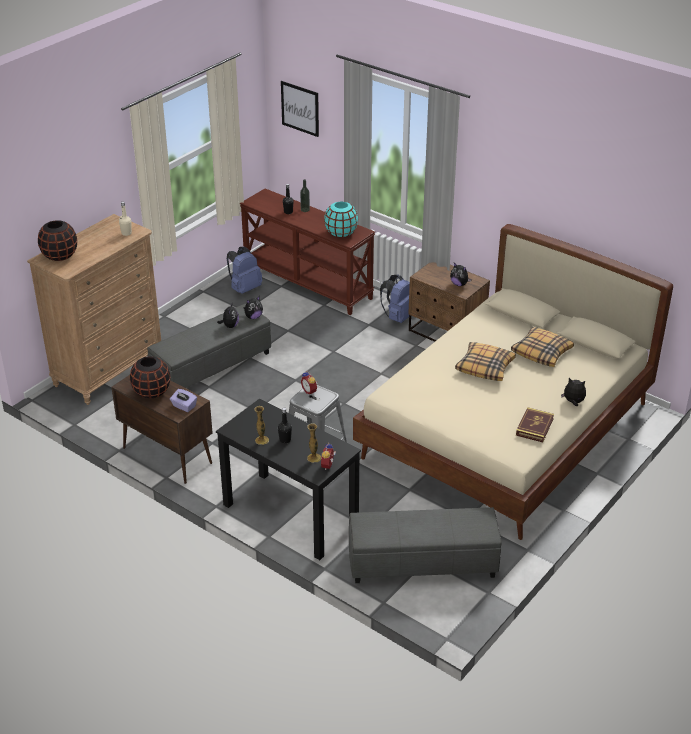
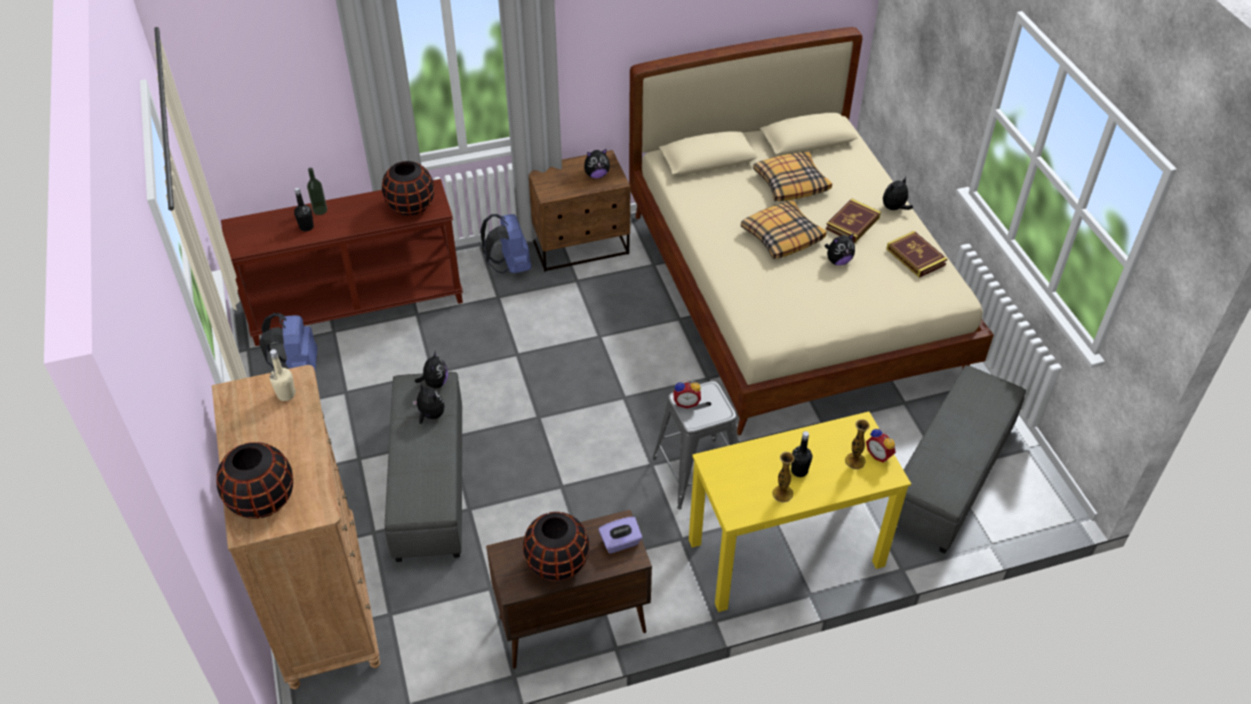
camera: 55 degrees left, 10 degrees up
black desk [216,399,361,560] -> yellow desk [689,411,911,612]
picture [281,81,319,137] -> none
turquoise vase [324,202,358,237] -> black vase [382,161,434,216]
none -> plush toy [825,233,855,265]
none -> book [826,198,881,243]

